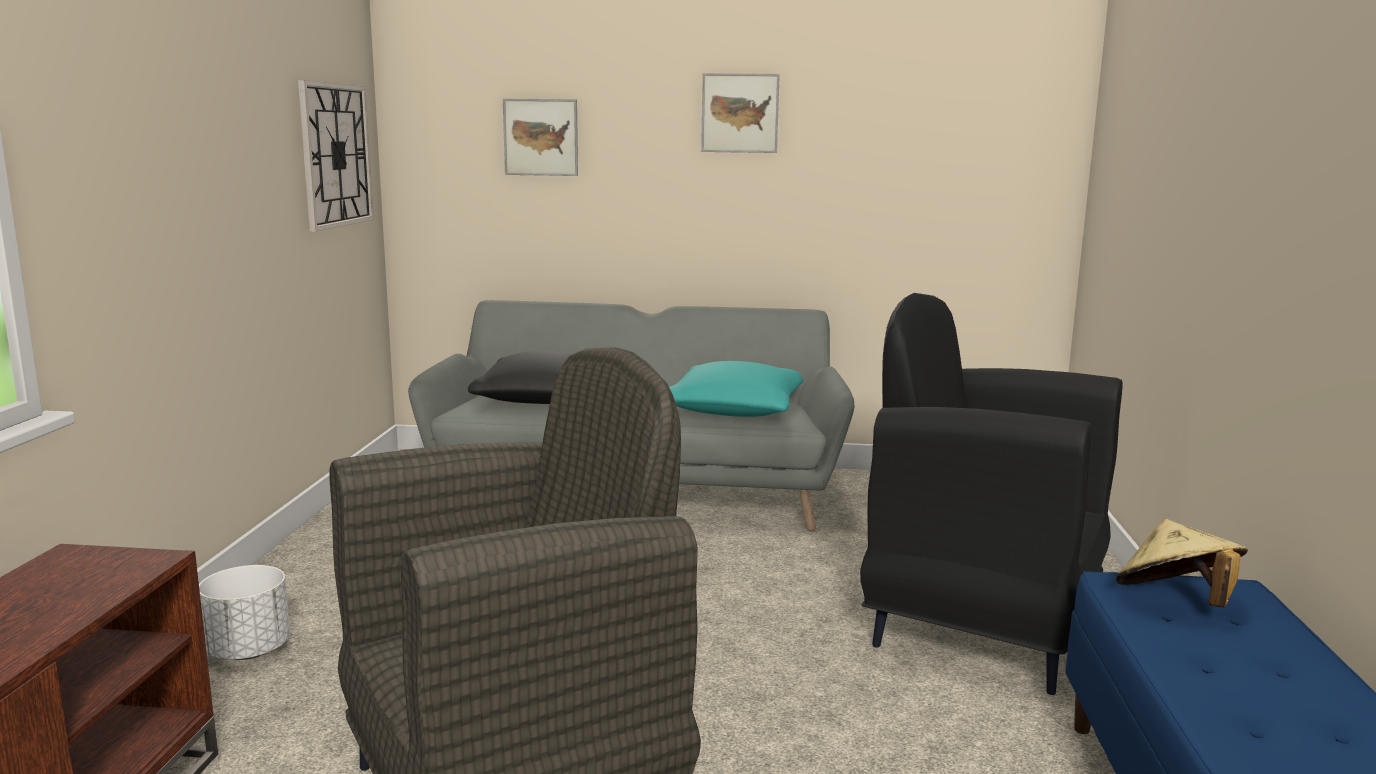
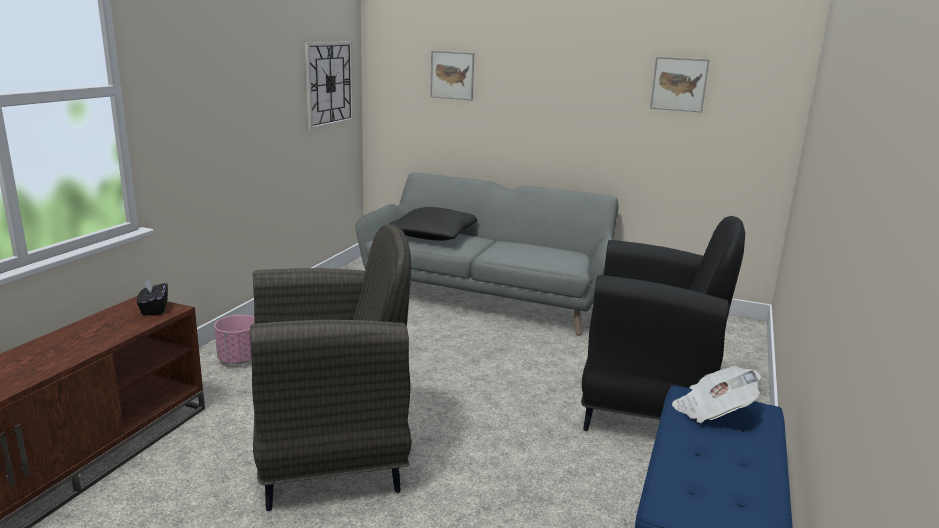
camera: 15 degrees right, 5 degrees up
white planter [199,565,290,660] -> pink planter [214,315,254,364]
turquoise pillow [669,361,803,417] -> none
picture [701,73,780,153] -> picture moved to [650,57,710,113]
black armchair [860,293,1123,695] -> black armchair turned 150 degrees clockwise [581,216,745,431]
beige hat [1116,519,1248,608] -> newspaper [672,366,762,423]
none -> black tissue box [137,278,168,316]

